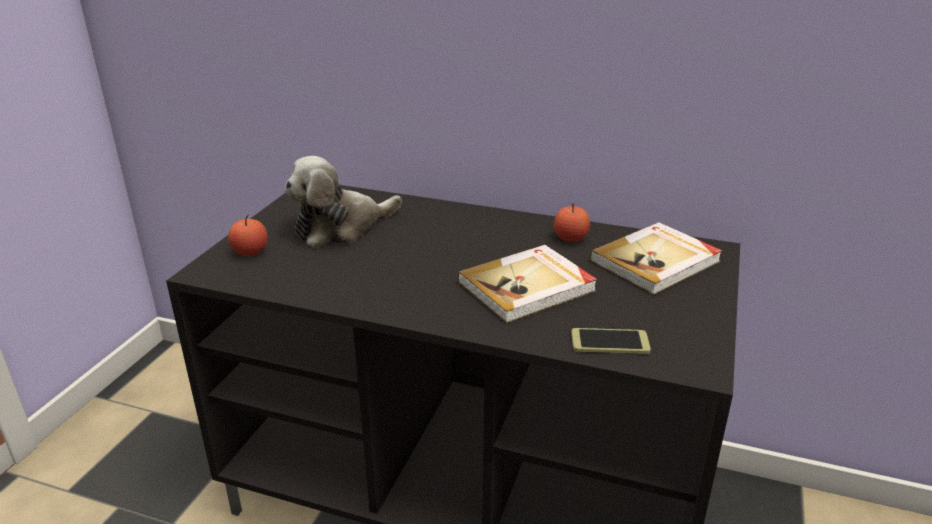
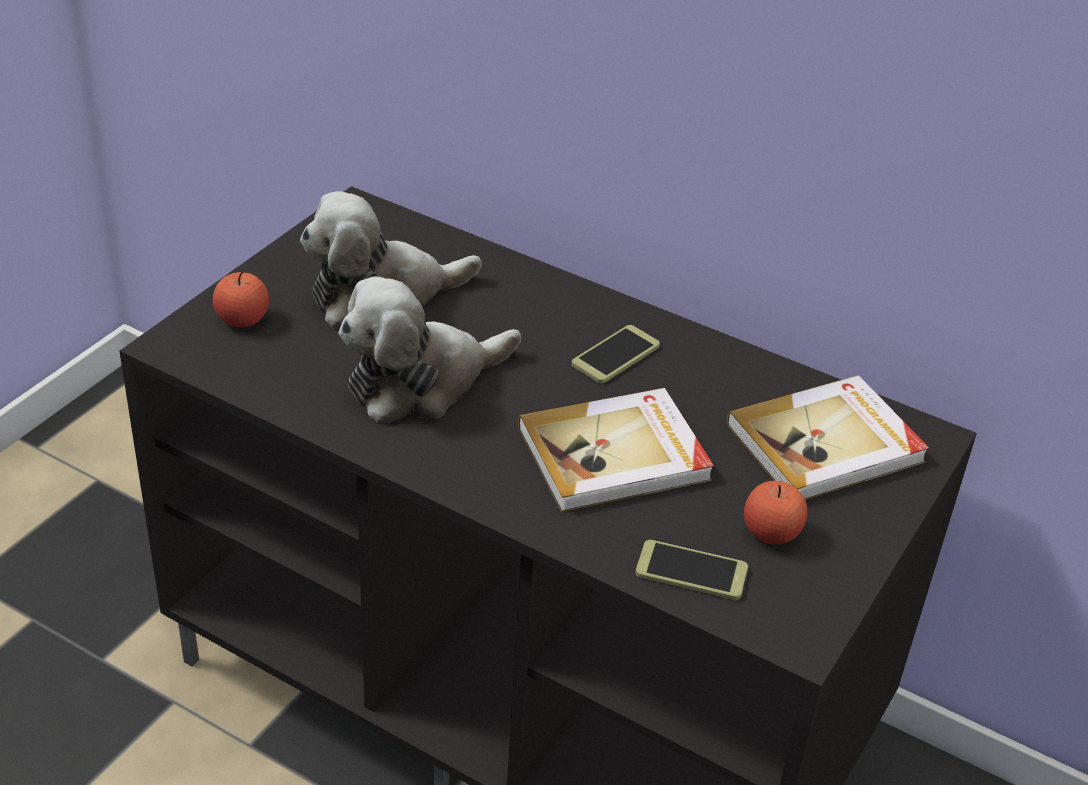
camera: 10 degrees right, 10 degrees up
apple [554,203,590,242] -> apple moved to [744,481,808,544]
none -> plush toy [338,276,521,423]
none -> phone [572,325,660,384]

